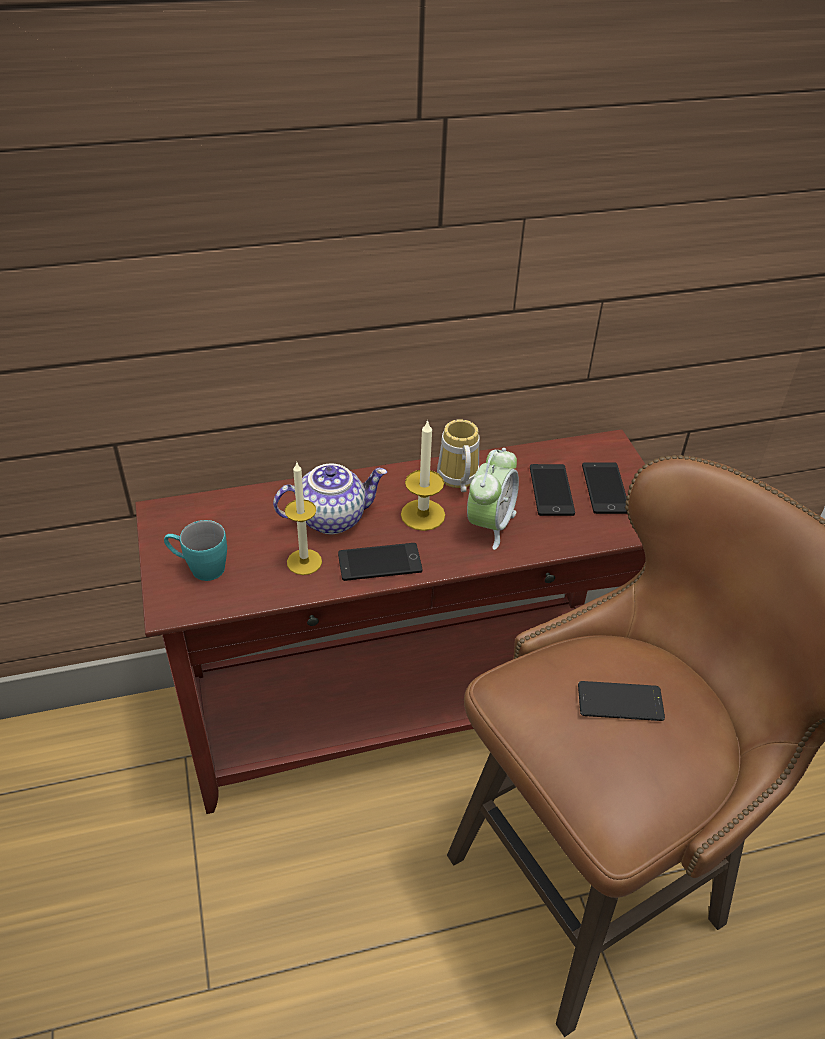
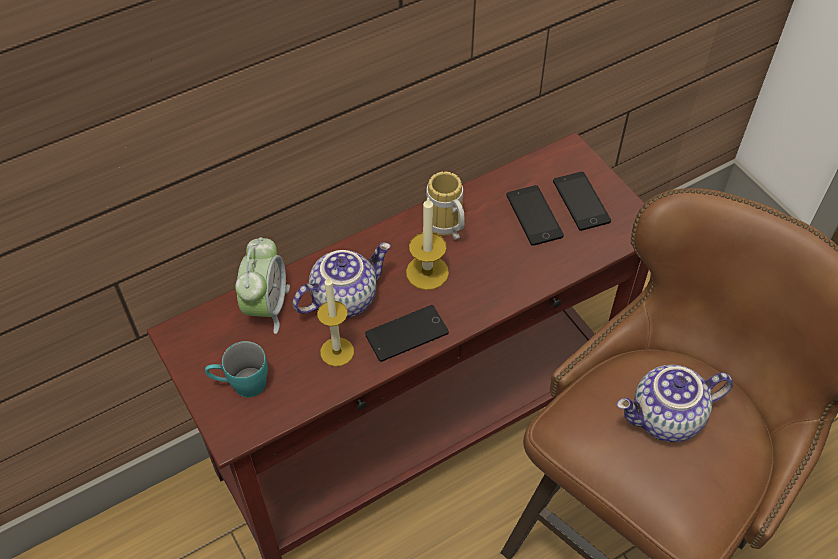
camera: 15 degrees left, 10 degrees up
alarm clock [467,448,519,550] -> alarm clock moved to [235,237,290,334]
phone [578,681,665,721] -> teapot [617,365,733,442]

